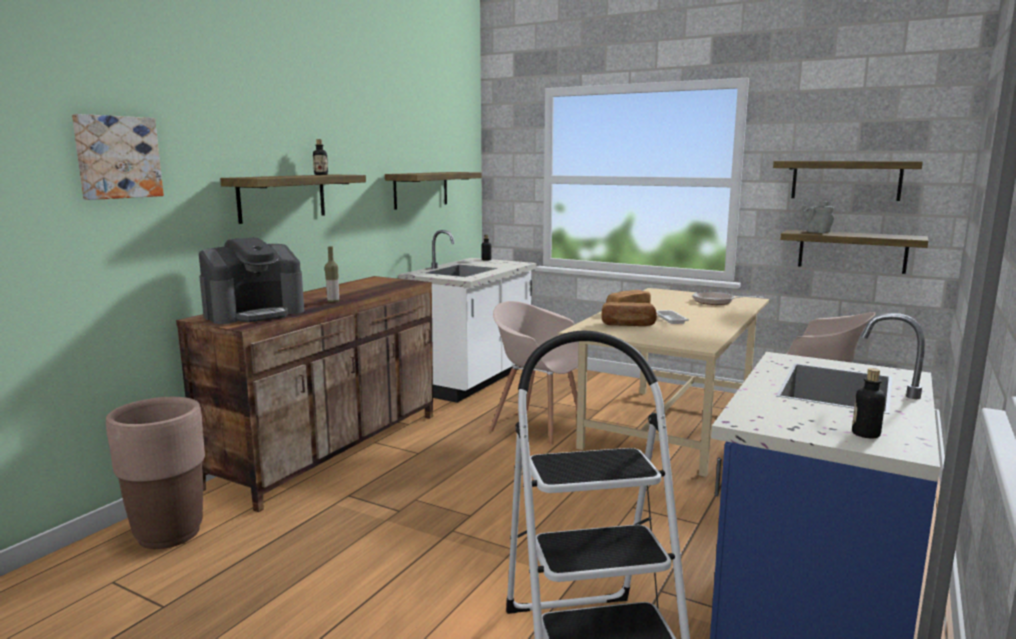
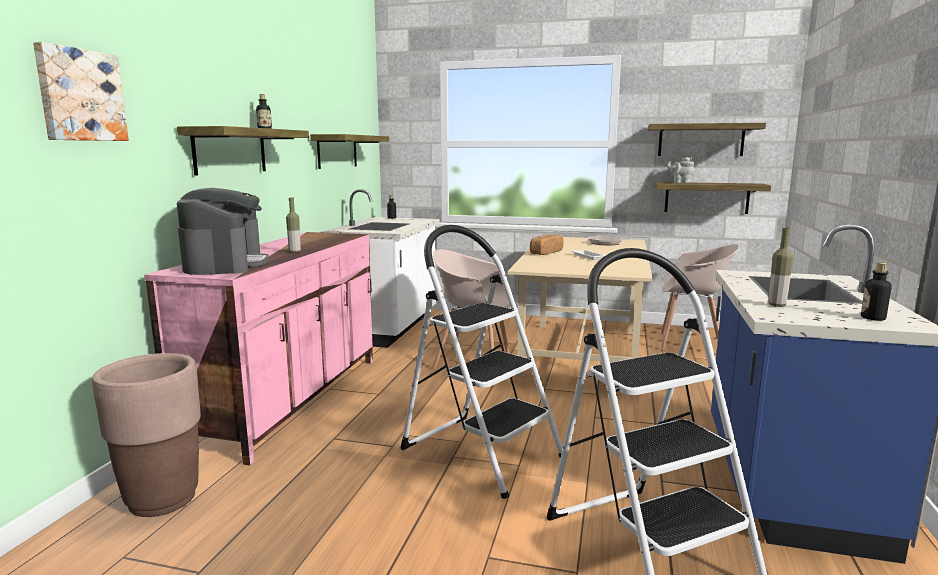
camera: 15 degrees left, 0 degrees up
brown cabinet [176,276,433,512] -> pink cabinet [144,232,373,465]
coffee machine [199,238,304,324] -> coffee machine turned 45 degrees counterclockwise [177,188,269,275]
bread [601,302,657,326] -> none
none -> step ladder [401,225,563,499]
none -> bottle [768,228,793,307]

